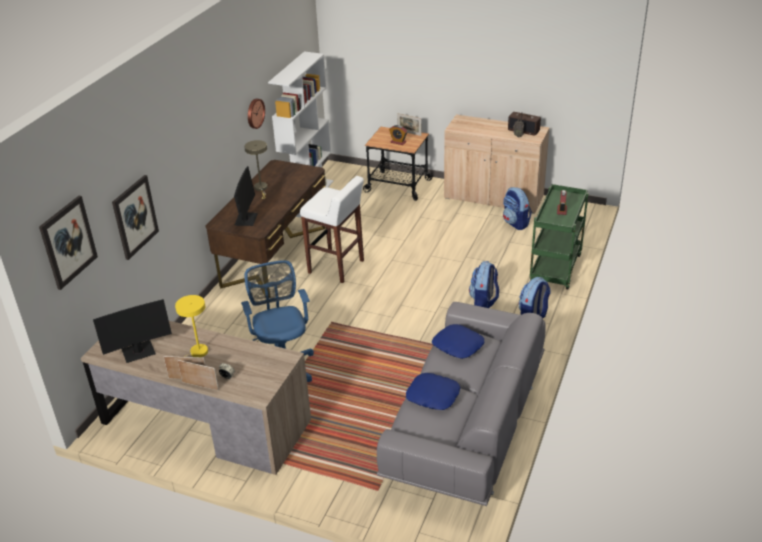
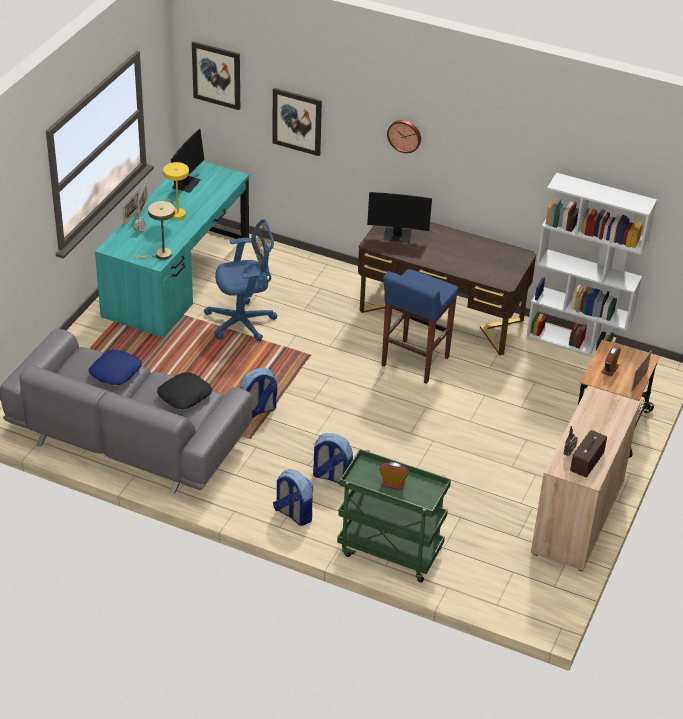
camera: 90 degrees right, 5 degrees up
brown desk [81,321,311,475] -> turquoise desk [95,161,249,338]
monitor [93,299,172,363] -> monitor turned 135 degrees counterclockwise [171,129,204,193]
beige table lamp [244,140,268,199] -> beige table lamp moved to [135,201,175,260]
wall clock [248,99,265,129] -> wall clock moved to [387,120,421,153]
white stool [300,176,364,283] -> blue stool [381,269,458,384]
blue pillow [432,324,484,359] -> black pillow [157,372,212,409]
backpack [503,187,532,230] -> backpack moved to [240,368,277,418]

